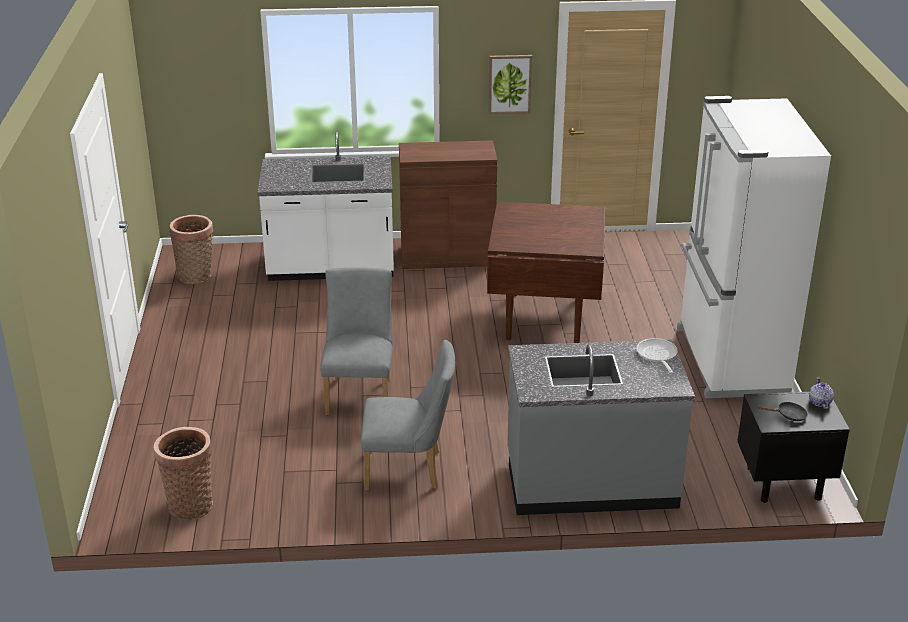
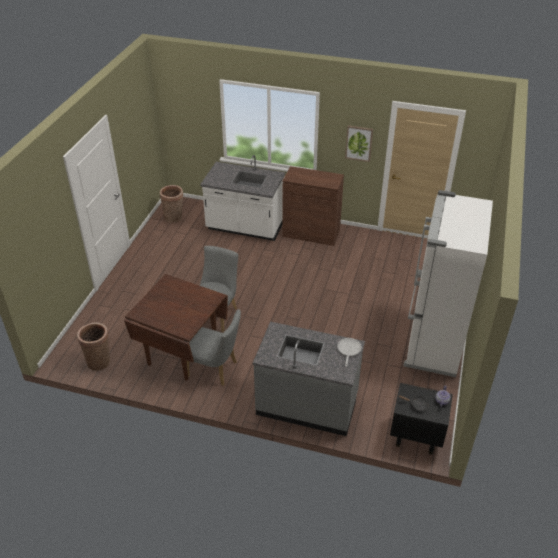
camera: 20 degrees right, 10 degrees up
brown dining table [487,202,605,343] -> brown dining table moved to [124,274,228,381]

